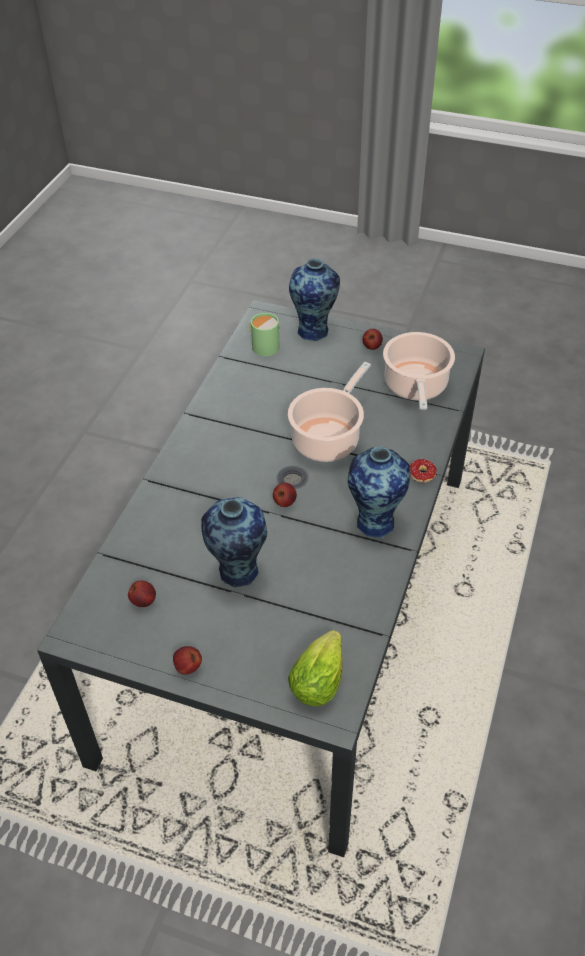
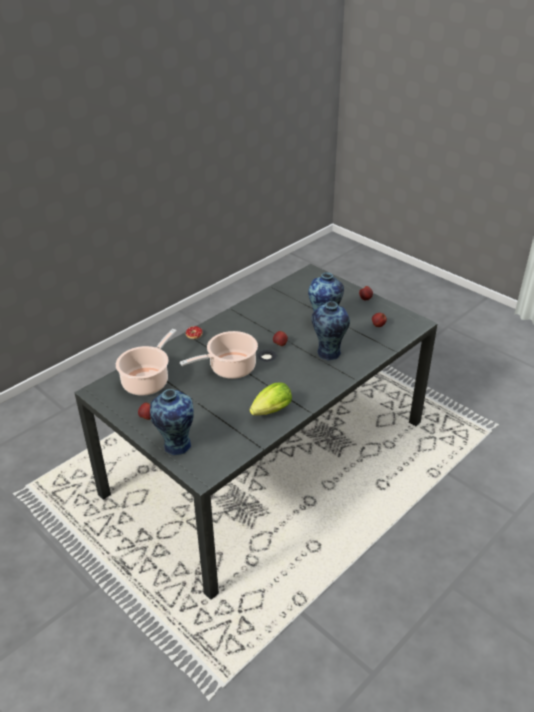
camera: 155 degrees left, 10 degrees down
green mug [250,313,280,356] -> none
lettuce [288,630,343,706] -> lettuce moved to [250,383,292,415]
vase [348,446,411,538] -> vase moved to [311,301,350,360]

